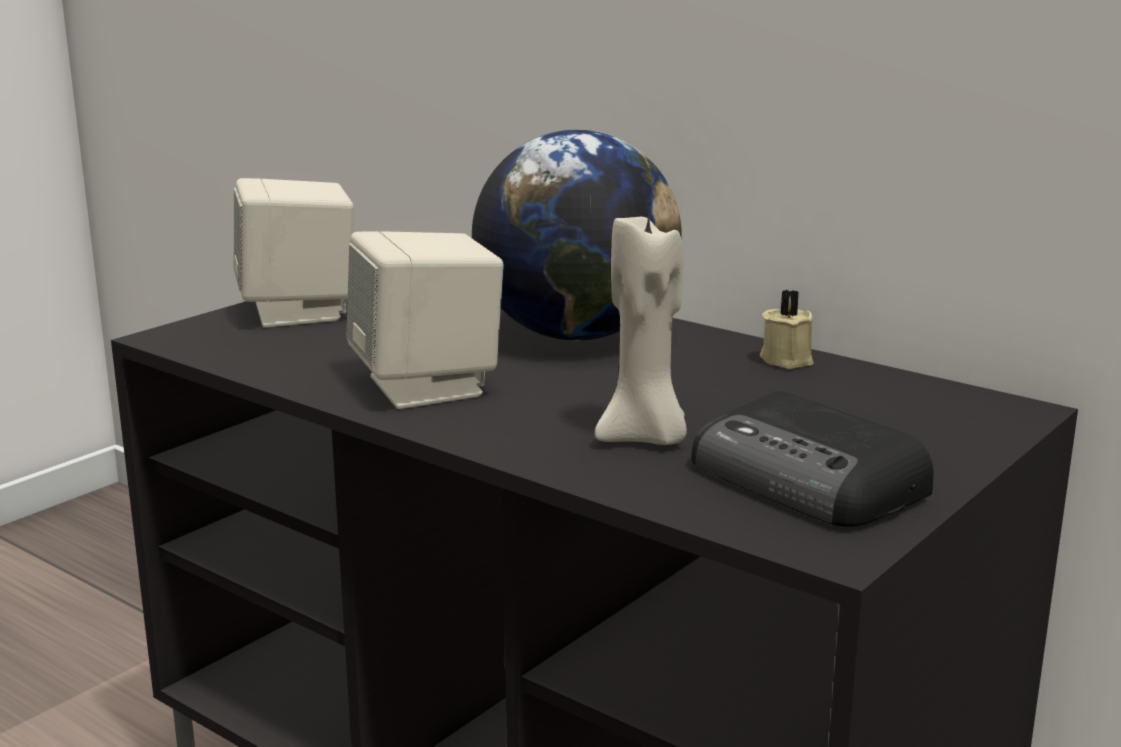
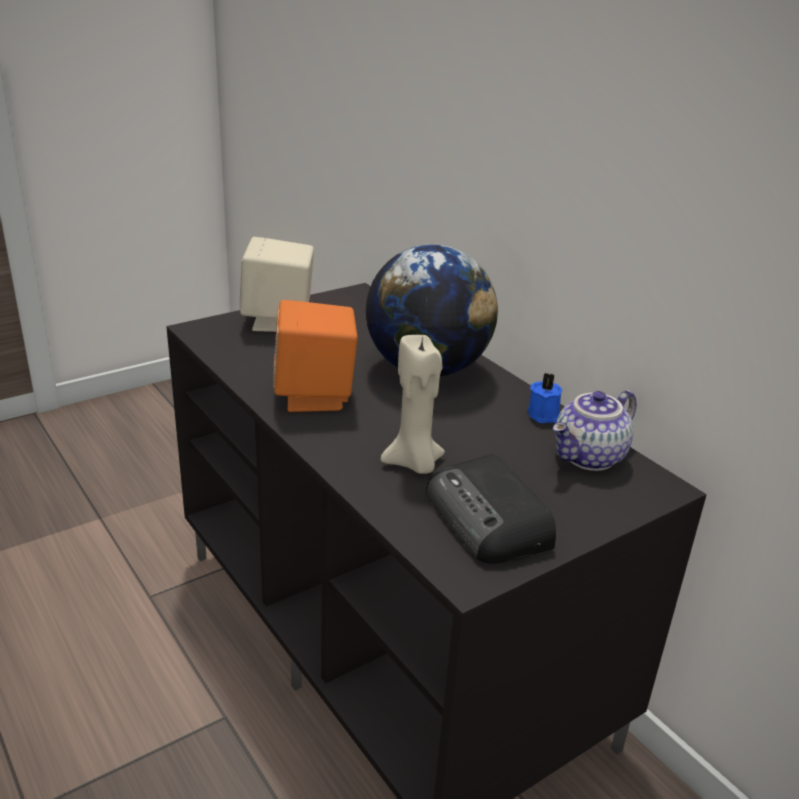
camera: 15 degrees right, 10 degrees up
beige speaker [347,231,504,409] -> orange speaker [273,300,358,412]
beige candle [760,290,814,369] -> blue candle [528,373,562,423]
none -> teapot [553,390,637,471]

